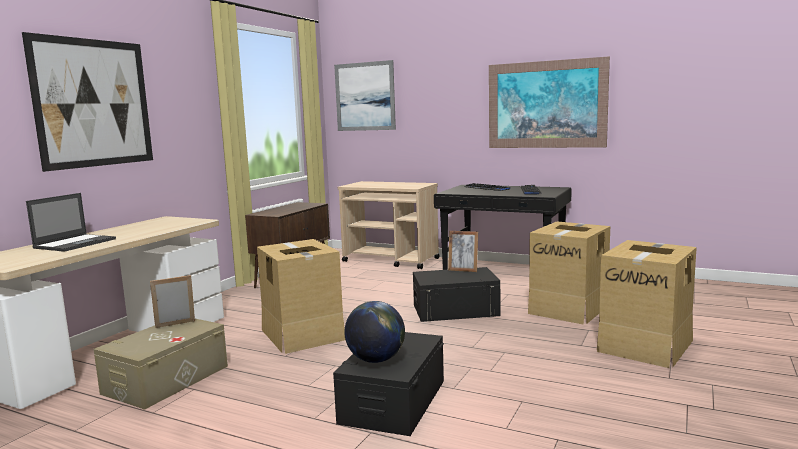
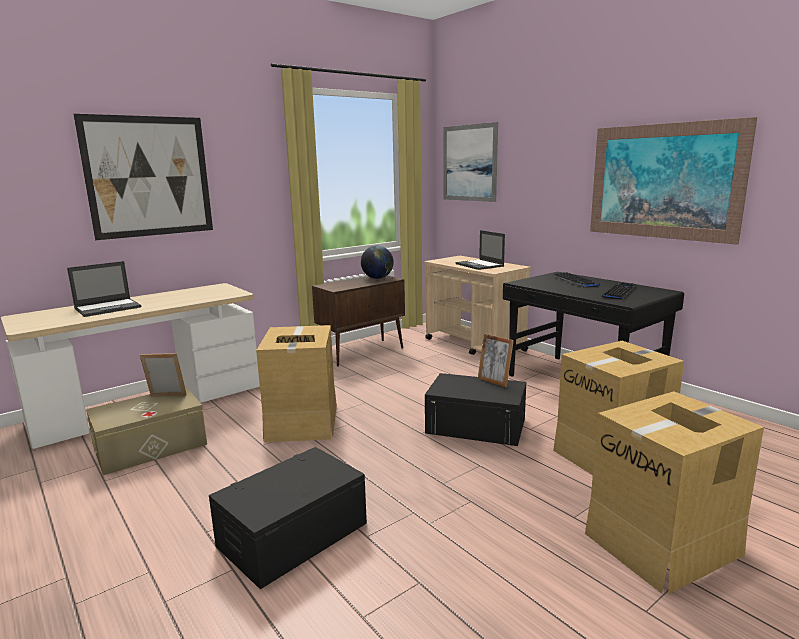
camera: 25 degrees right, 5 degrees up
globe [345,301,405,363] -> globe moved to [361,245,394,279]
none -> laptop [456,230,505,270]

